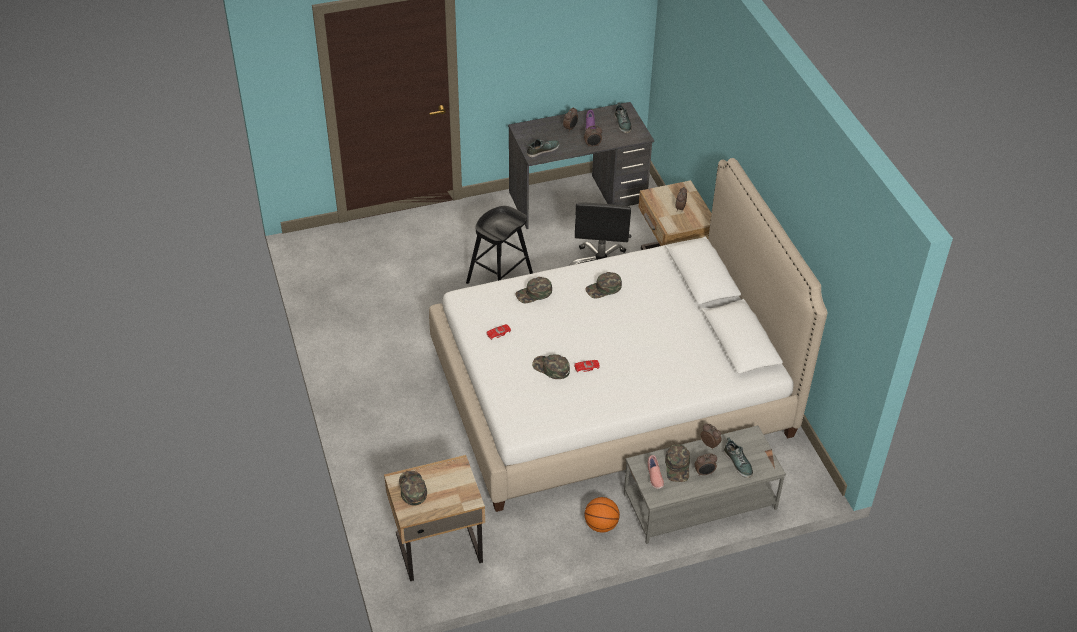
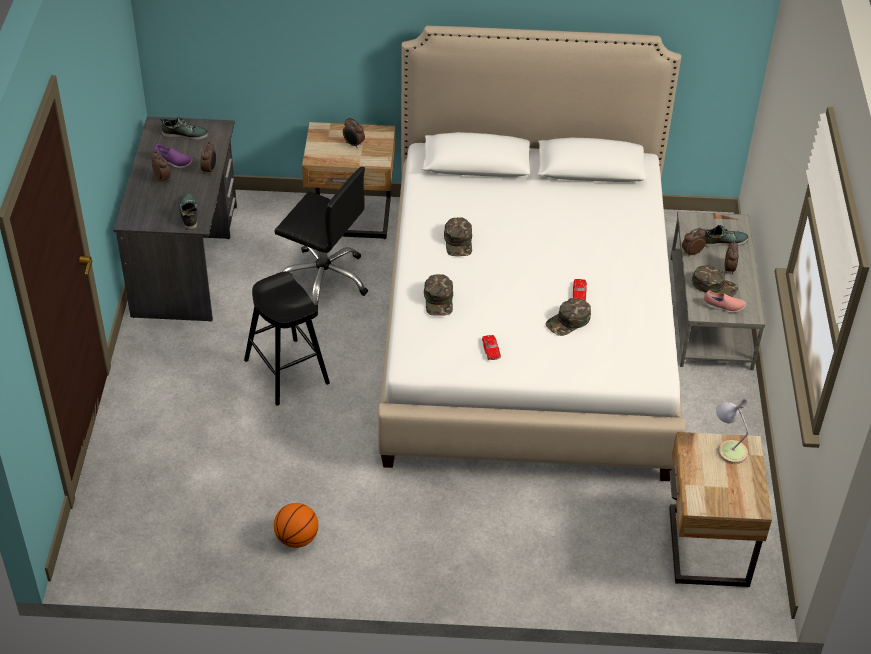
camera: 70 degrees left, 0 degrees up
green cap [399,471,427,505] -> none
basketball [585,497,620,533] -> basketball moved to [274,503,318,548]
none -> table lamp [716,399,748,464]

